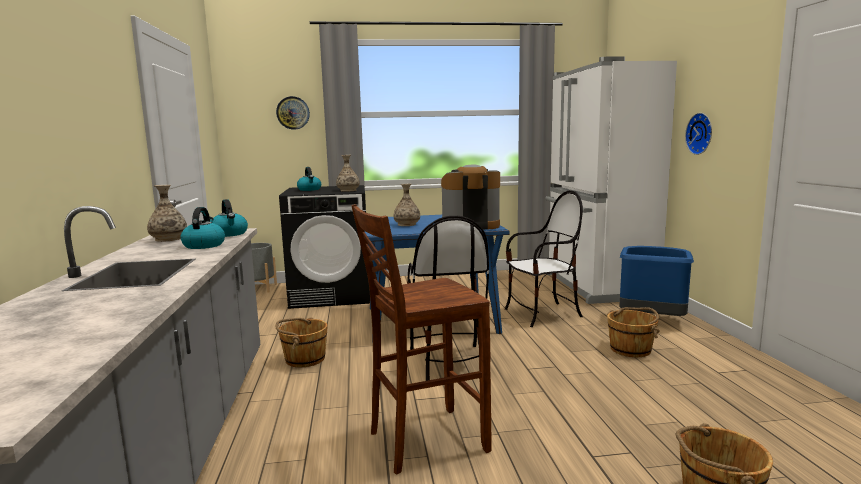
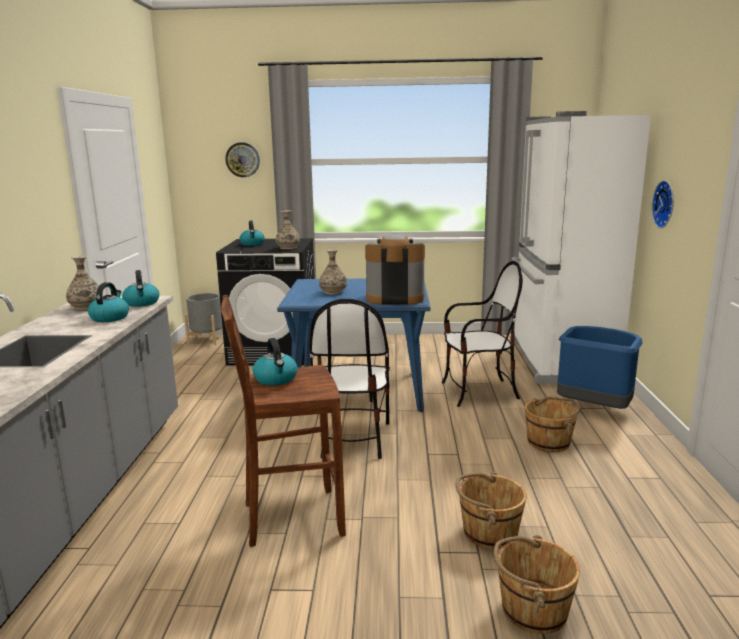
camera: 10 degrees right, 5 degrees up
brown bucket [275,317,328,367] -> brown bucket moved to [456,472,526,549]
none -> kettle [253,338,298,386]

